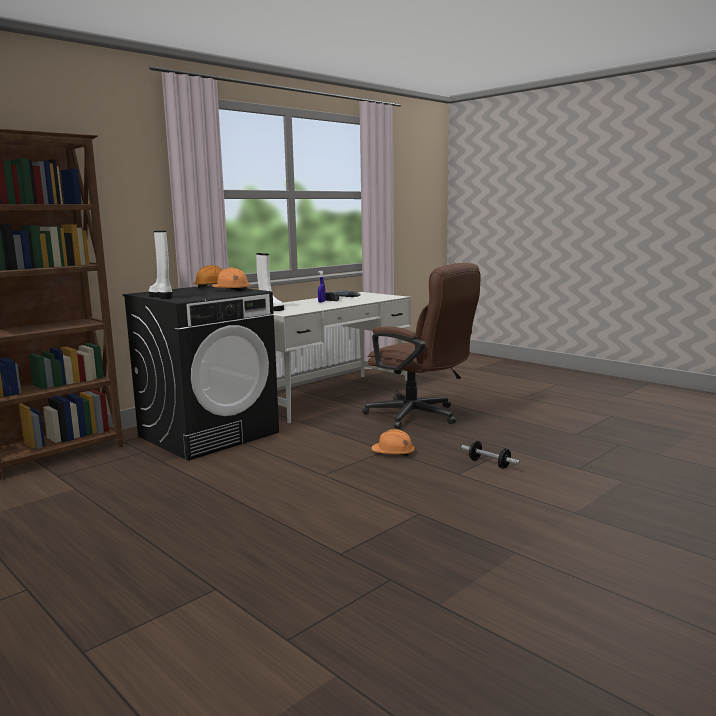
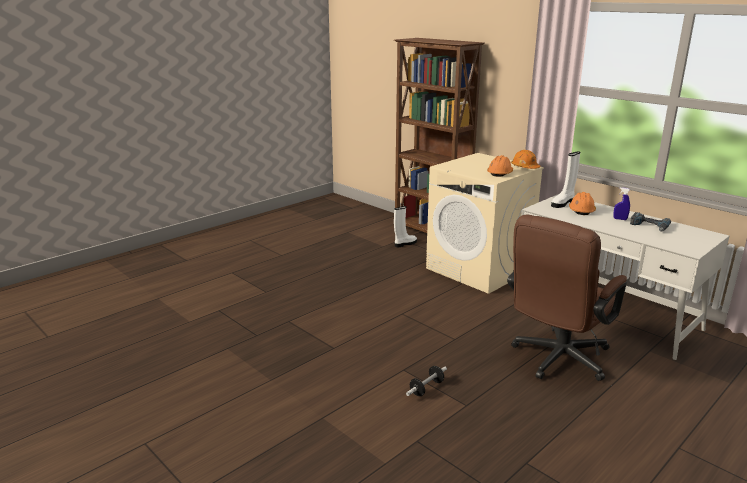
camera: 90 degrees right, 10 degrees up
black washing machine [123,285,279,461] -> beige washing machine [426,153,544,294]
white boot [149,231,173,299] -> white boot moved to [394,206,417,247]
orange hard hat [371,429,415,456] -> orange hard hat moved to [569,192,596,215]

